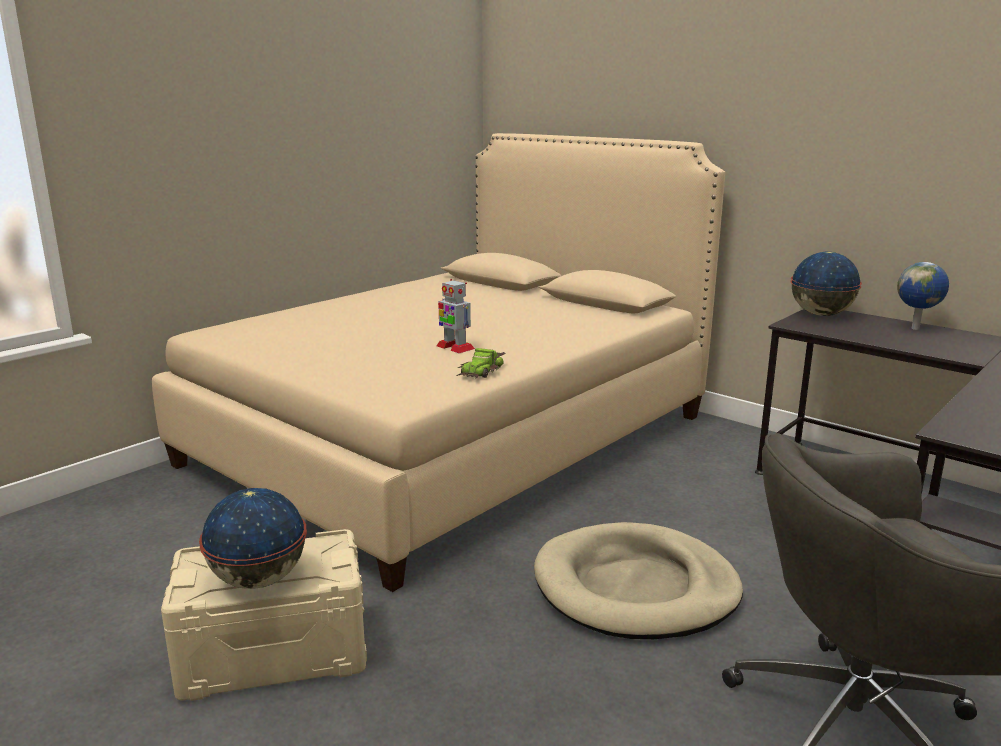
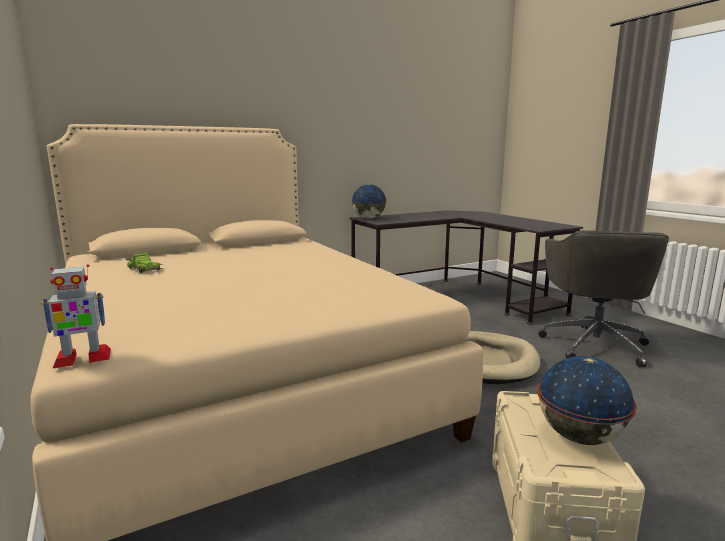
camera: 70 degrees left, 5 degrees down
toy robot [436,279,475,354] -> toy robot moved to [42,264,111,369]
toy car [456,348,505,379] -> toy car moved to [125,253,163,273]
globe [897,262,949,330] -> none

